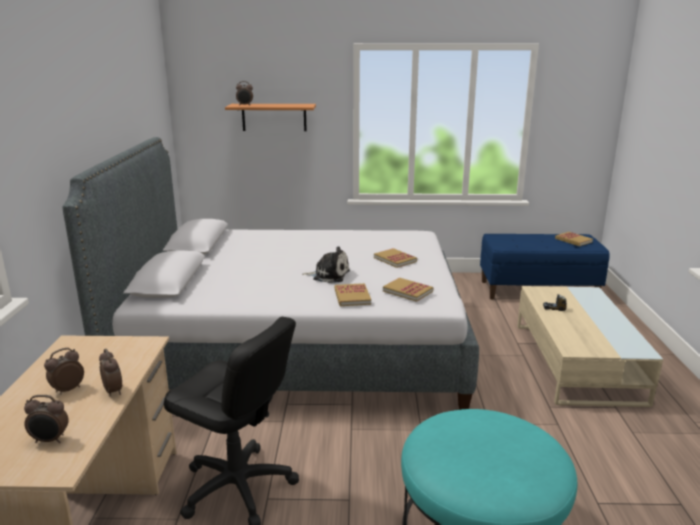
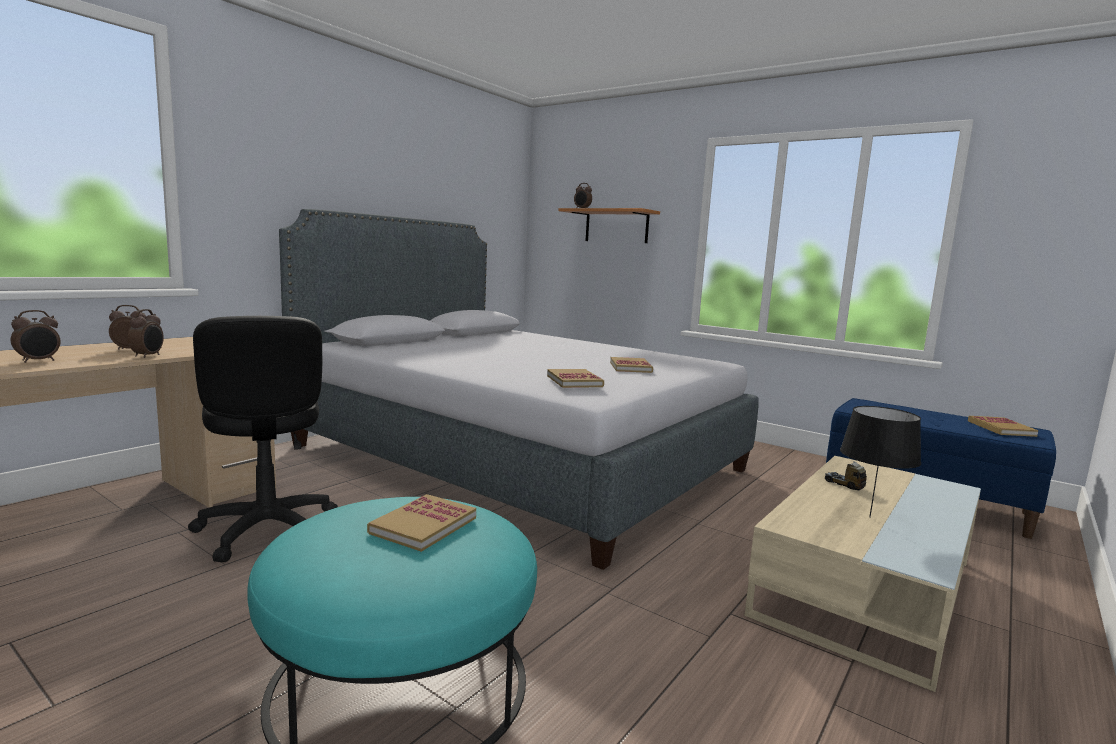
camera: 35 degrees right, 10 degrees down
alarm clock [24,395,69,443] -> alarm clock turned 90 degrees counterclockwise [11,310,60,363]
plush toy [302,246,350,283] -> none
book [335,283,371,306] -> book moved to [367,494,476,552]
none -> black table lamp [840,406,921,518]

